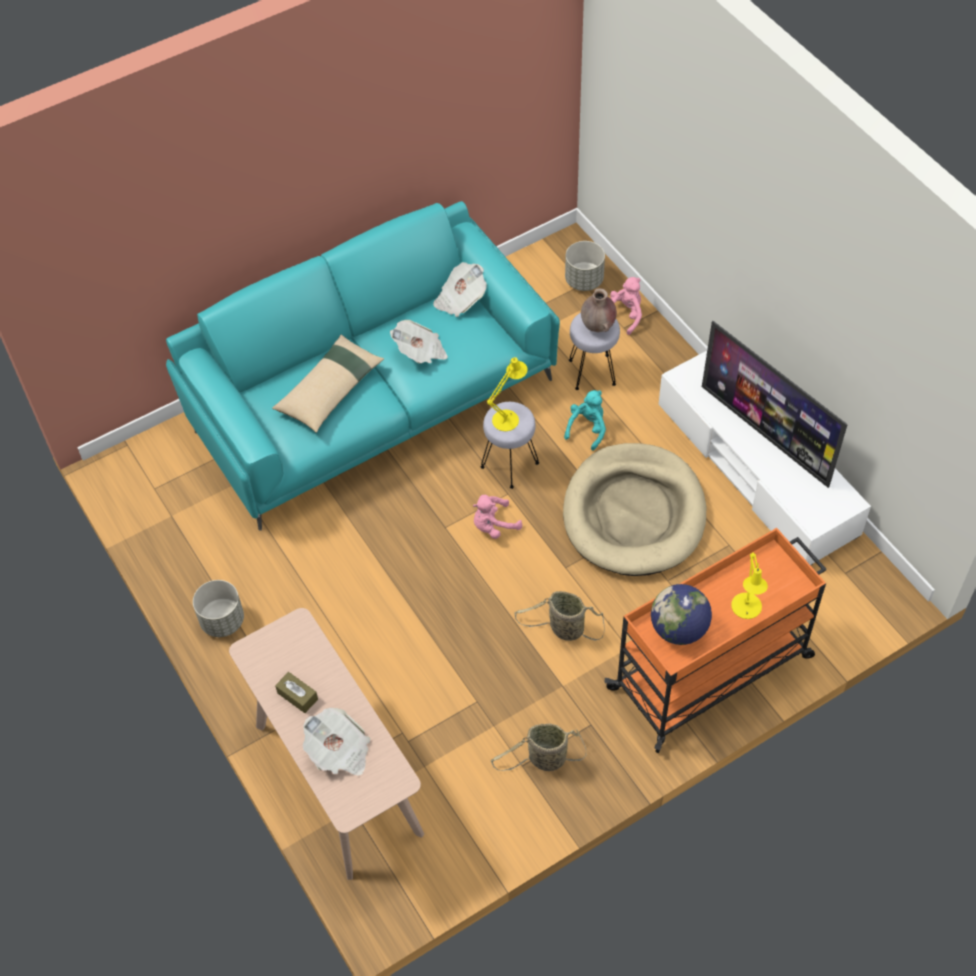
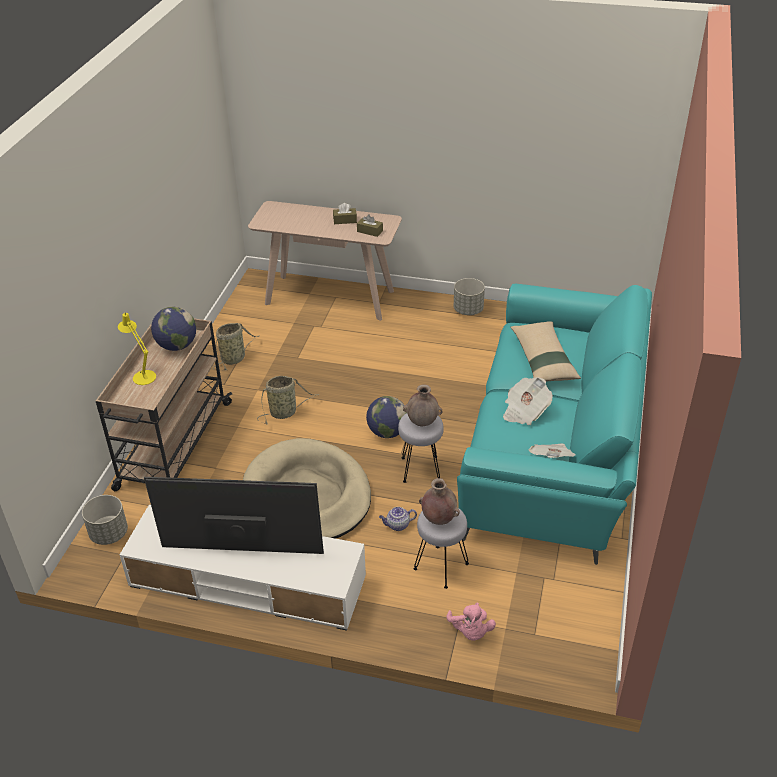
camera: 135 degrees right, 15 degrees down
newspaper [303,708,370,776] -> none
pink plush toy [473,495,522,539] -> globe [366,396,407,438]
yellow table lamp [487,357,528,431] -> brown vase [403,384,442,427]
turquoise plush toy [564,390,606,450] -> teapot [379,507,417,531]
grey planter [565,241,605,291] -> grey planter moved to [82,495,128,545]
orange cart [605,528,827,753] -> beige cart [96,319,232,491]
none -> brown tissue box [357,215,383,237]

